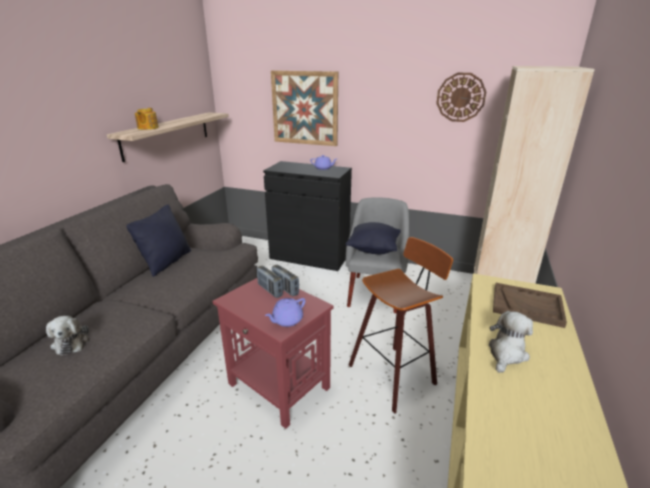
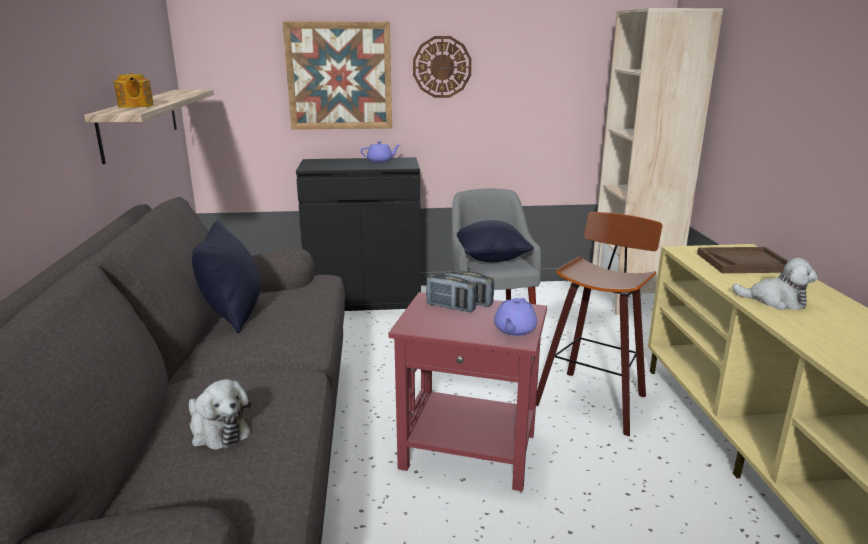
camera: 25 degrees left, 5 degrees down
wall clock [436,73,486,122] -> wall clock moved to [413,36,472,98]
plush toy [489,311,533,373] -> plush toy turned 105 degrees clockwise [732,258,818,310]

